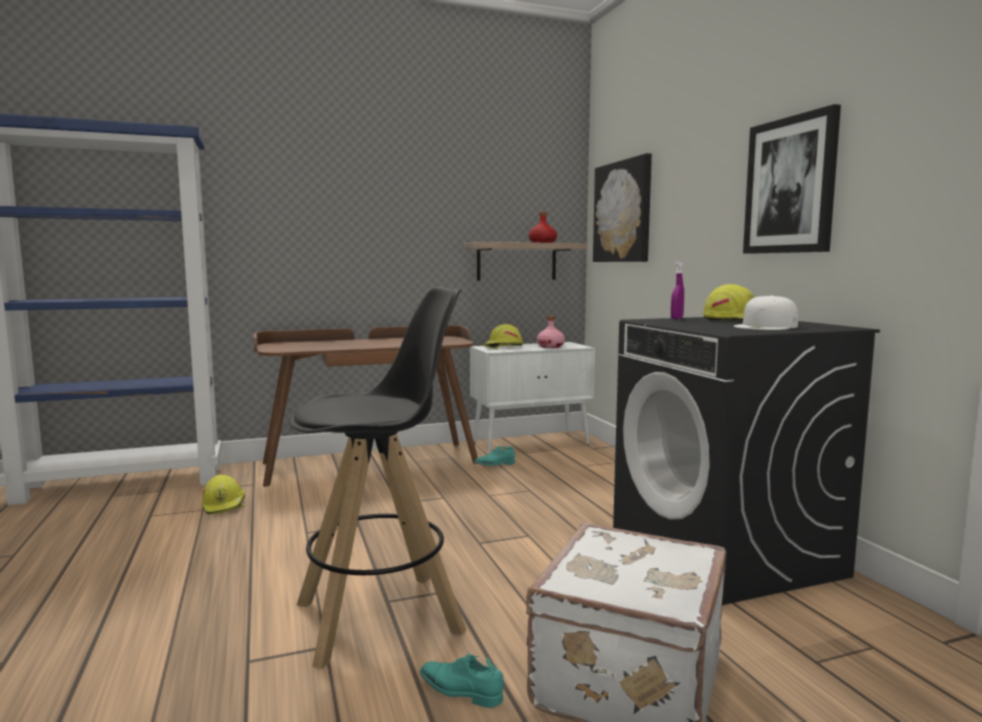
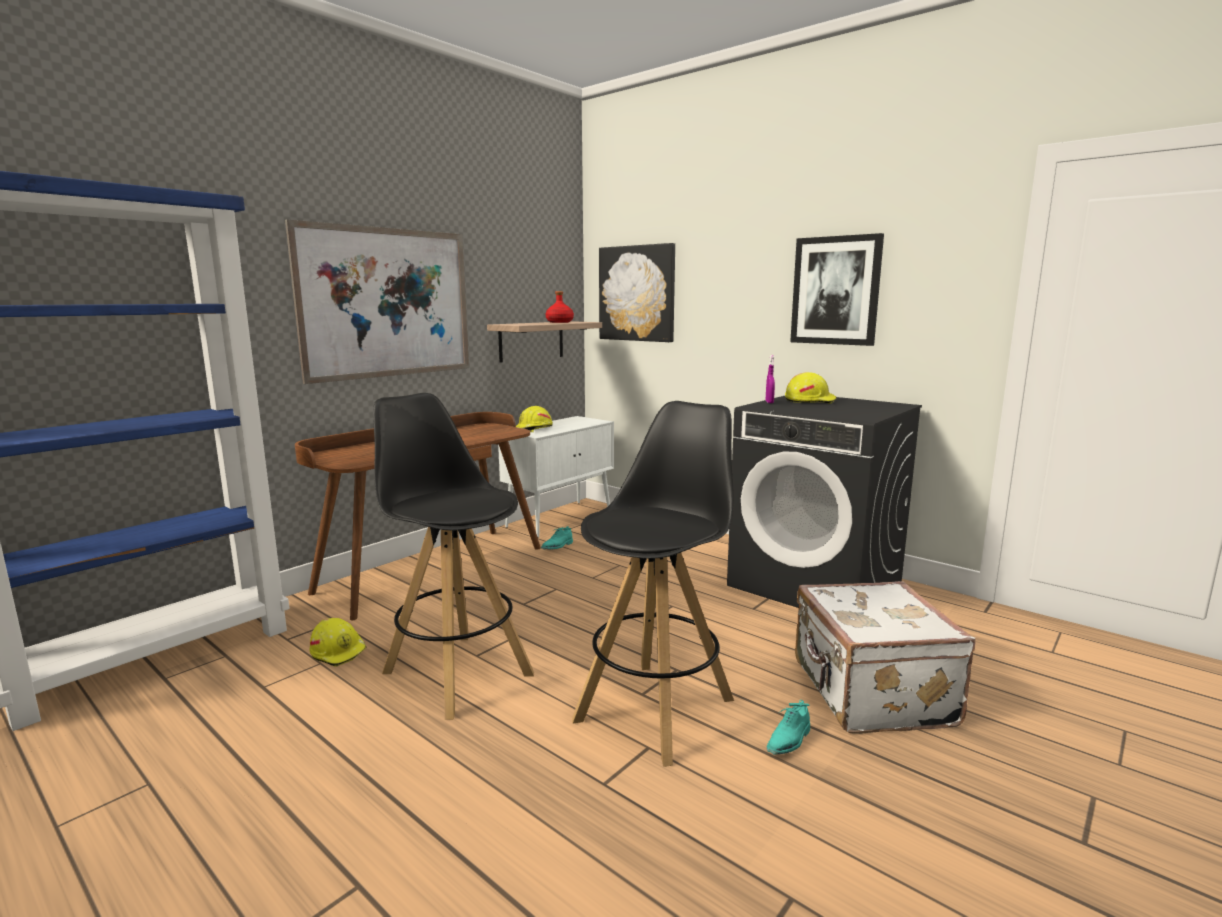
camera: 30 degrees left, 5 degrees up
turquoise shoe [420,652,504,708] -> turquoise shoe turned 45 degrees counterclockwise [767,700,810,755]
pink bottle [537,316,565,348] -> none
white cap [734,295,798,330] -> none
none -> picture [285,219,469,384]
none -> black stool [373,393,534,720]

